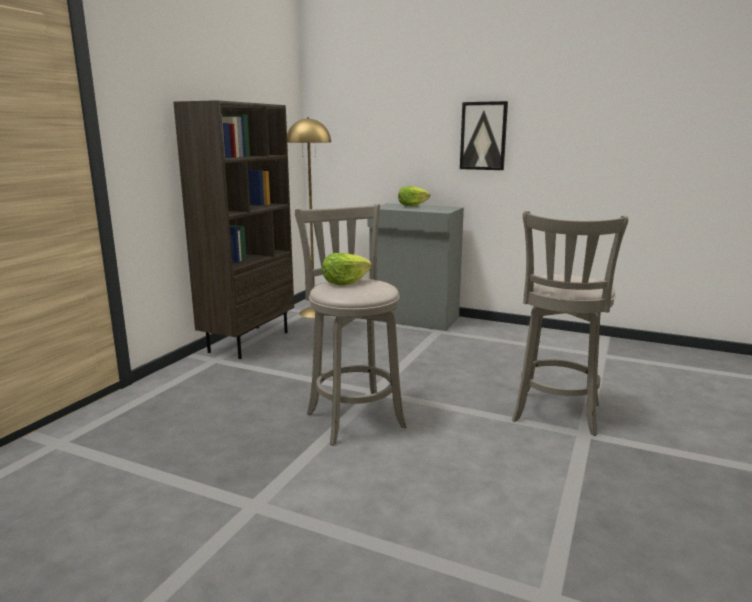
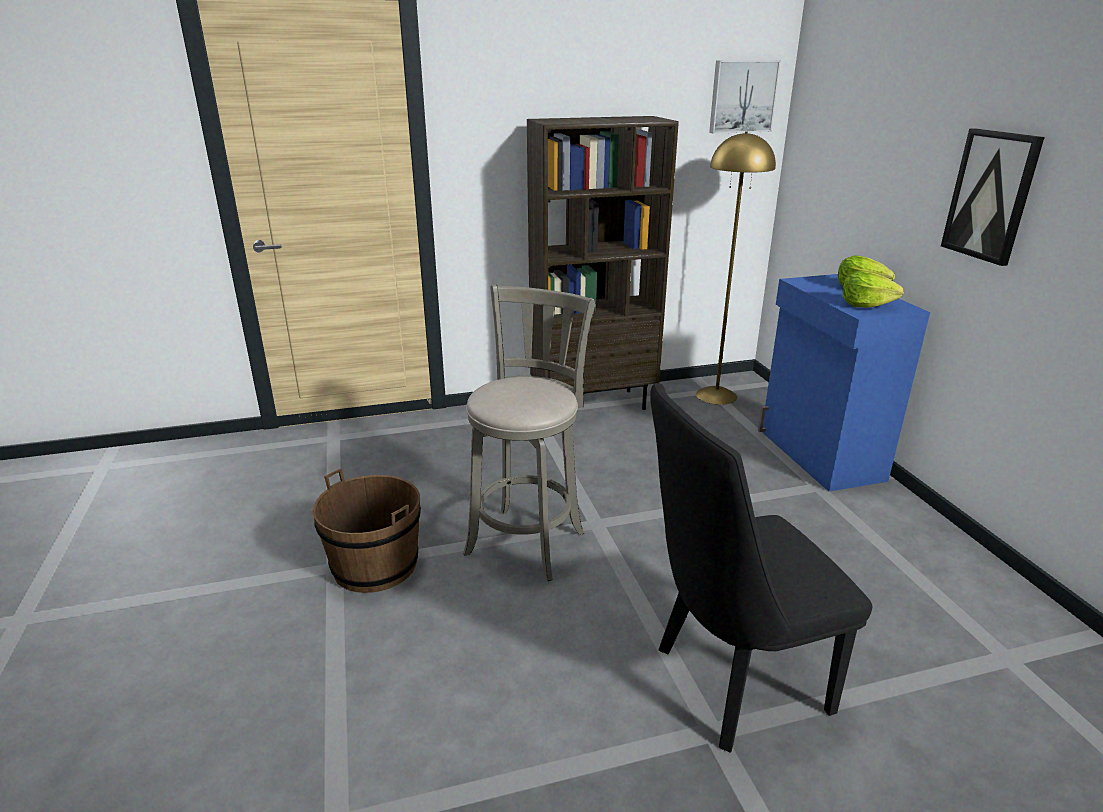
camera: 50 degrees right, 10 degrees up
lettuce [322,253,372,285] -> lettuce moved to [842,271,904,308]
grey cabinet [368,203,464,331] -> blue cabinet [758,274,930,492]
grey stool [512,211,628,436] -> black chair [651,383,872,753]
none -> brown bucket [313,469,421,593]
none -> picture [709,60,781,134]

